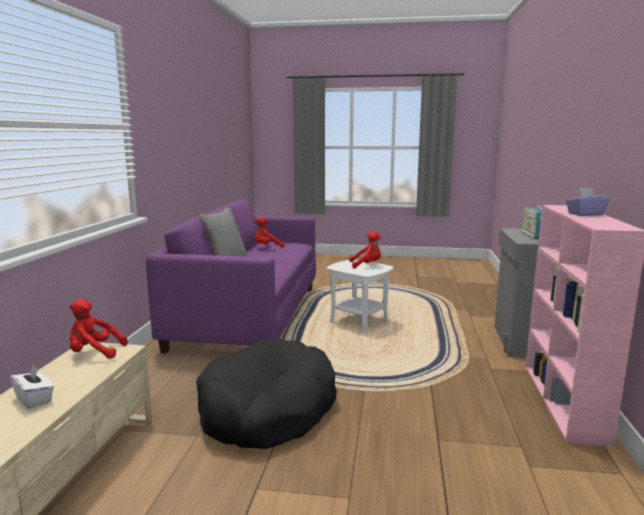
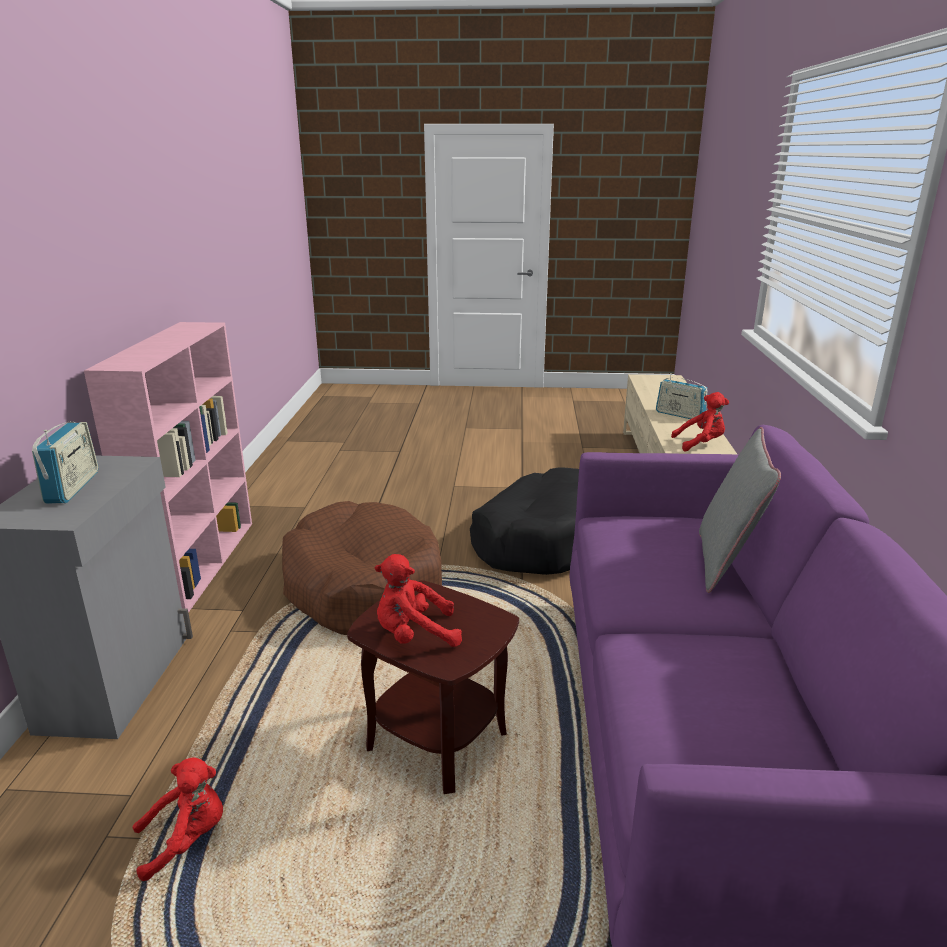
camera: 175 degrees right, 10 degrees up
white tissue box [10,365,54,409] -> radio [656,373,708,419]
red plush toy [255,217,285,248] -> red plush toy moved to [132,758,223,881]
white side table [326,259,393,332] -> brown side table [347,580,519,794]
purple tissue box [566,188,610,216] -> none
none -> brown dog bed [282,501,442,635]

